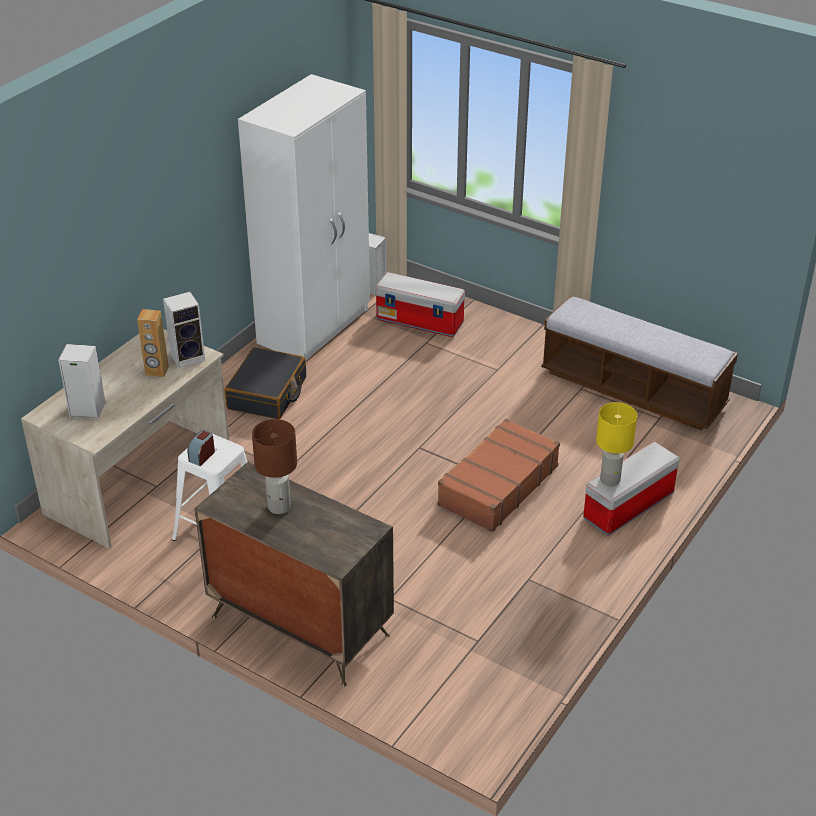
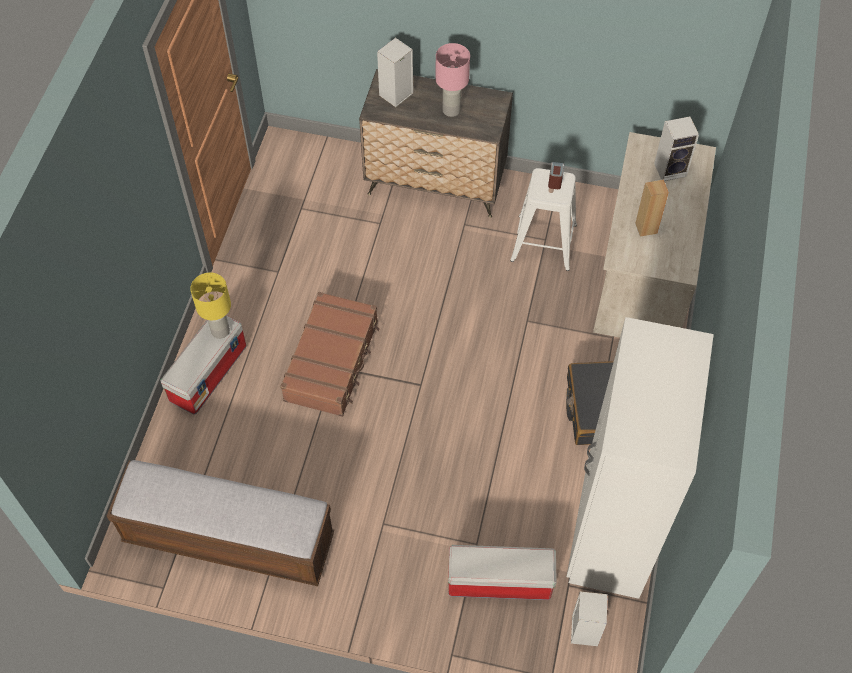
camera: 160 degrees right, 20 degrees up
speaker [163,292,205,368] -> speaker moved to [377,38,413,107]
brown table lamp [252,419,297,514] -> pink table lamp [435,43,470,117]

